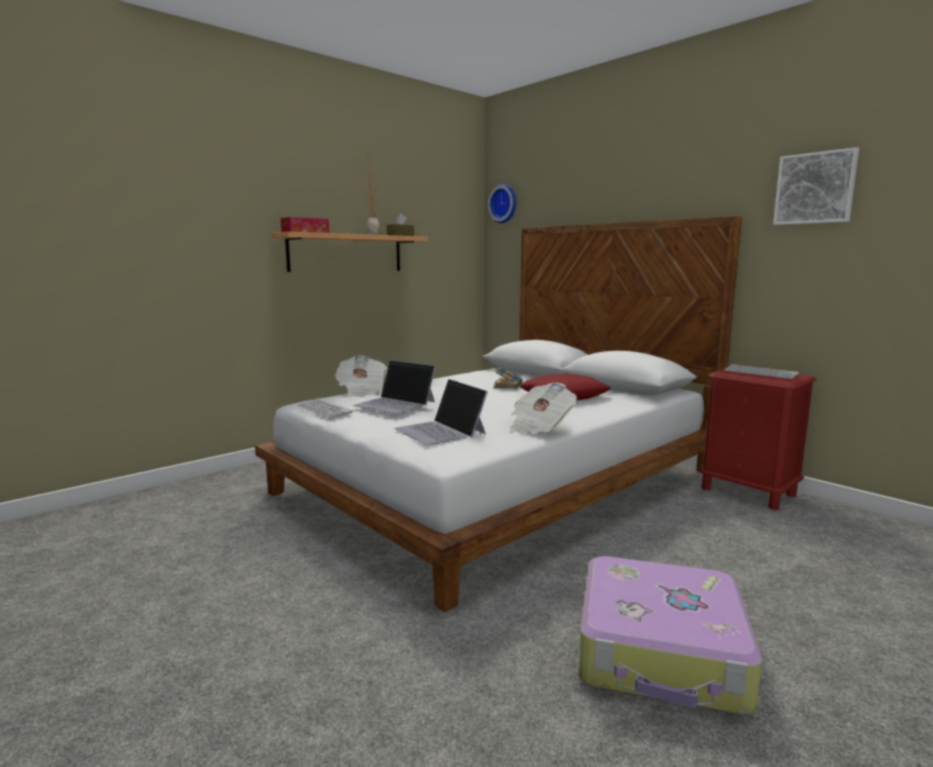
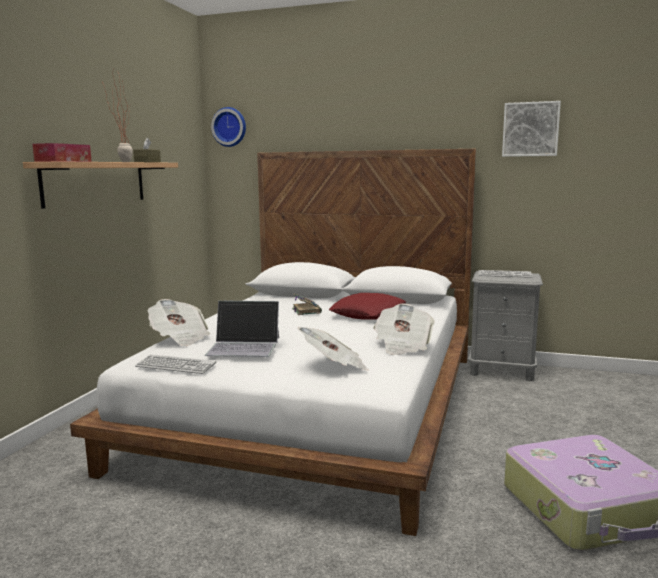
camera: 30 degrees left, 0 degrees up
laptop [394,379,488,446] -> newspaper [298,327,368,370]
red nightstand [700,369,816,510] -> grey nightstand [468,271,543,381]

